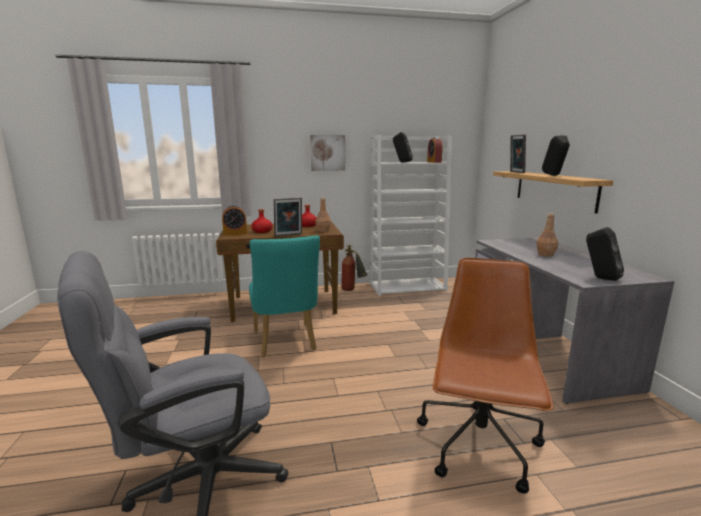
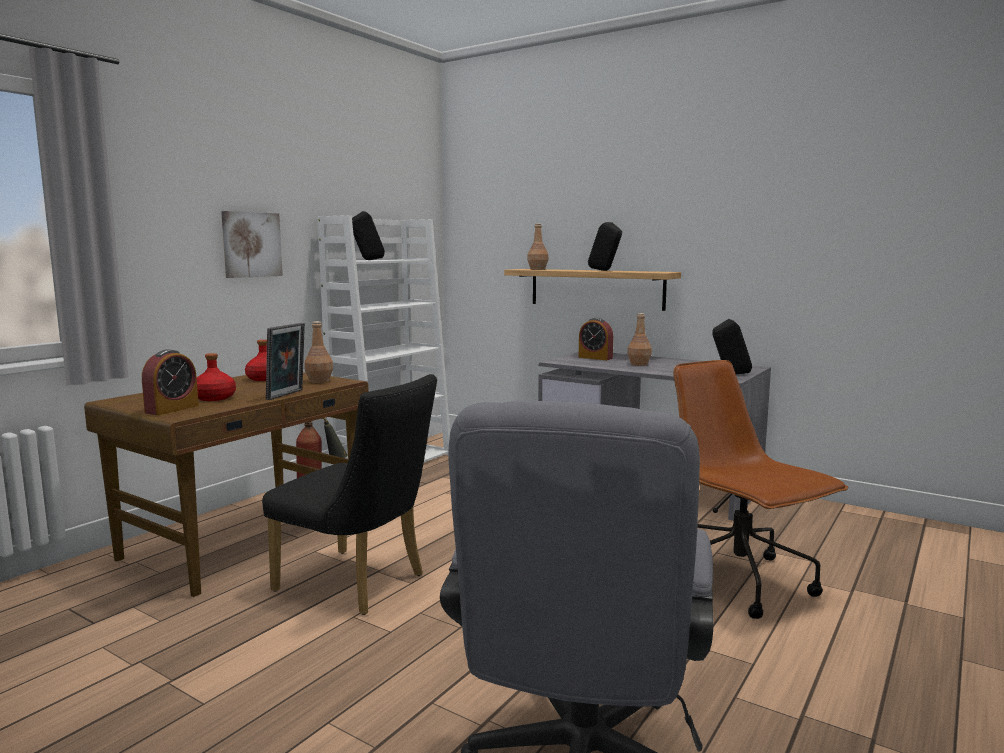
camera: 45 degrees left, 5 degrees down
turquoise chair [249,235,320,357] -> black chair [262,374,437,615]
alarm clock [427,137,443,163] -> alarm clock moved to [579,318,613,360]
picture frame [510,134,526,173] -> brown bottle [527,223,548,270]

